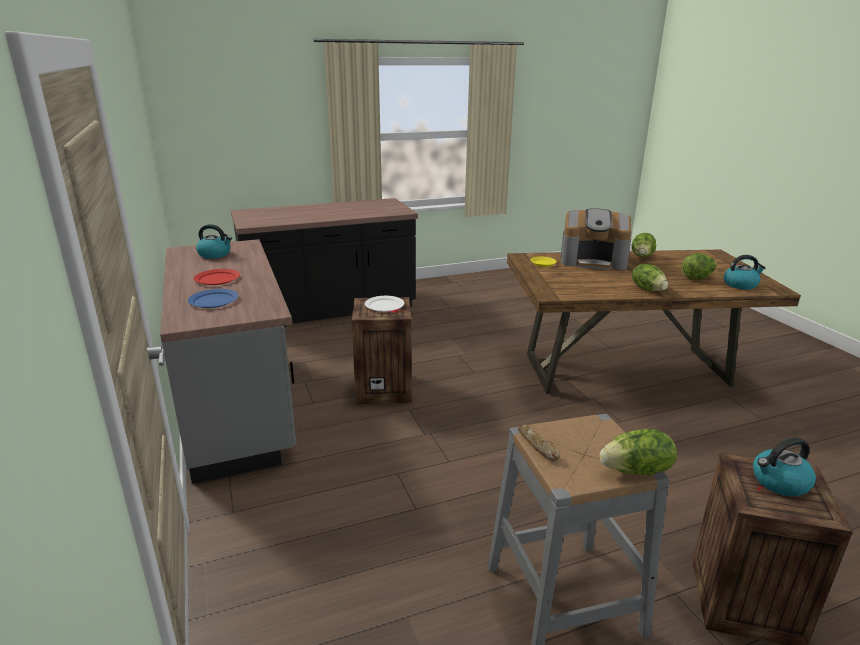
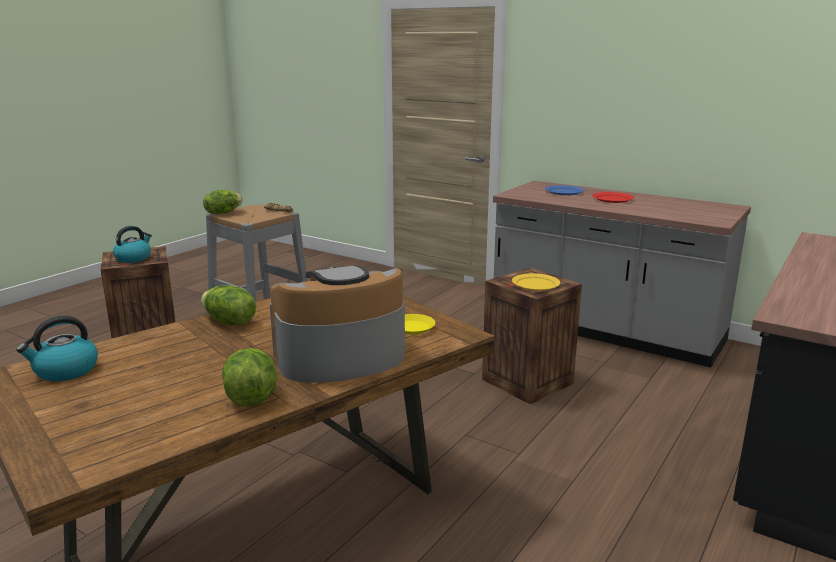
camera: 145 degrees right, 5 degrees down
kettle [196,224,232,259] -> none
white plate [365,296,404,312] -> yellow plate [512,273,560,291]
lettuce [682,253,717,280] -> none

